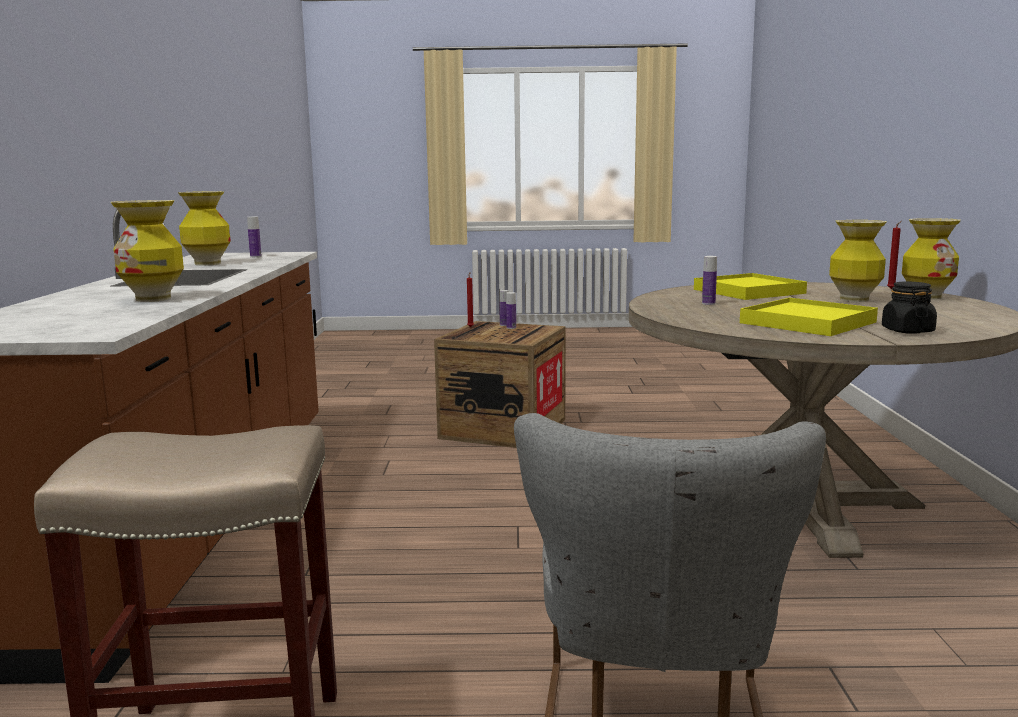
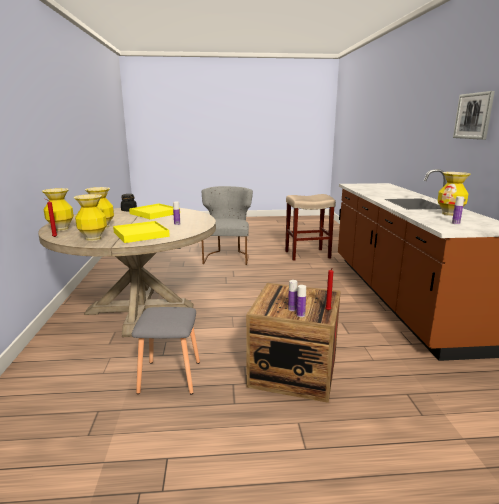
camera: 175 degrees right, 5 degrees up
vase [111,200,184,302] -> vase moved to [74,194,107,241]
none -> grey stool [132,307,200,395]
none -> picture [453,91,495,140]

